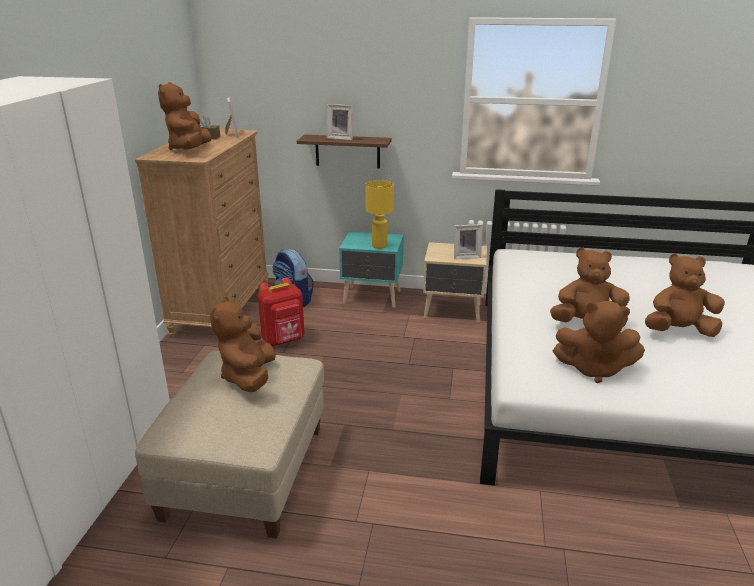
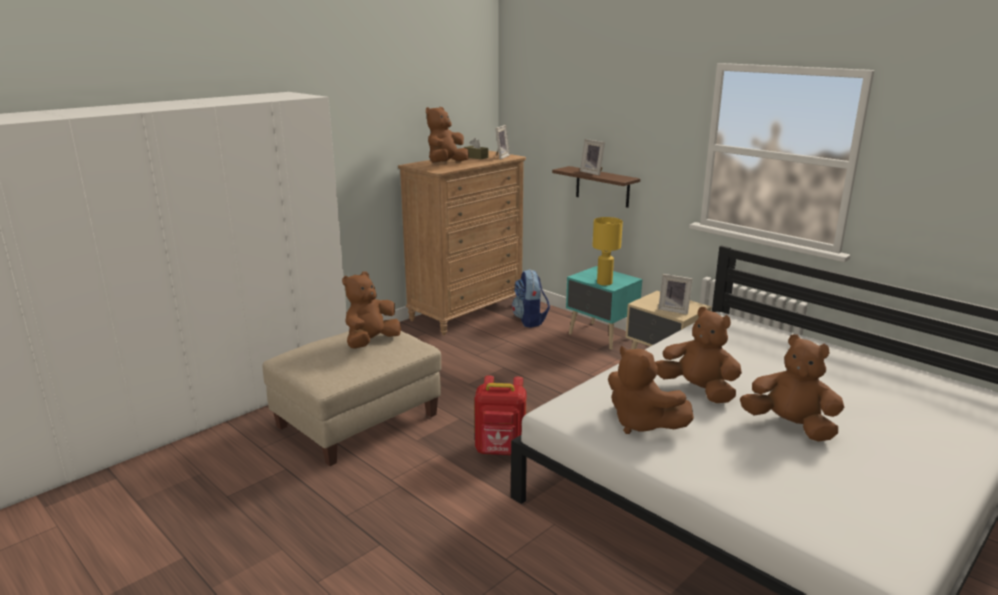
camera: 35 degrees right, 5 degrees down
red backpack [258,277,305,346] -> red backpack moved to [474,375,526,455]

